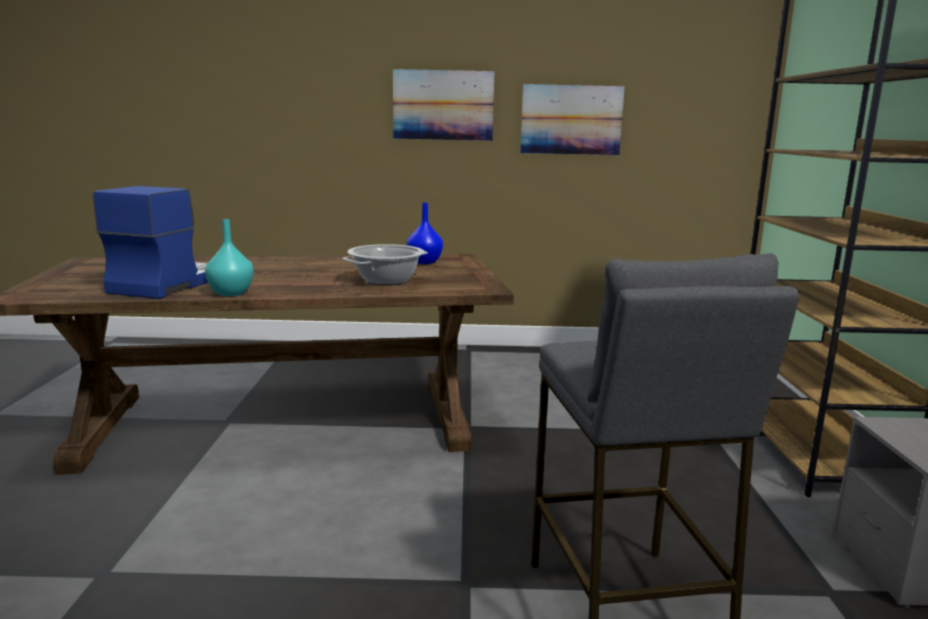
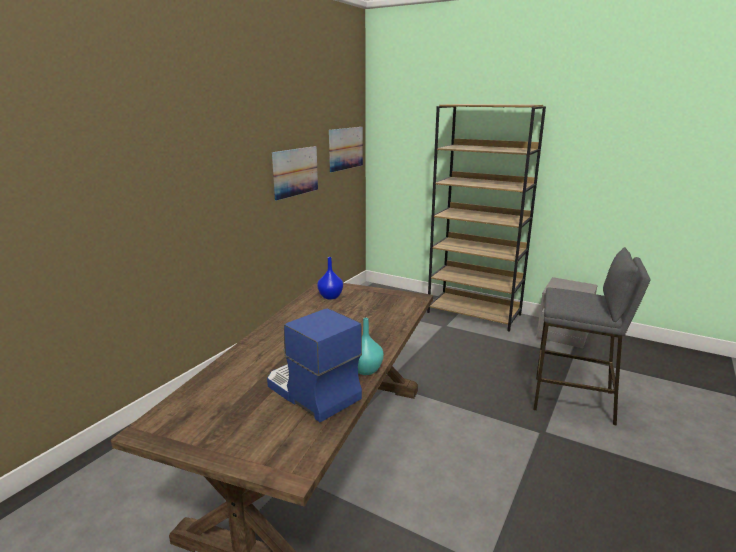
camera: 60 degrees left, 5 degrees up
cooking pot [342,244,428,285] -> none
picture [393,69,494,141] -> picture moved to [329,127,363,172]

